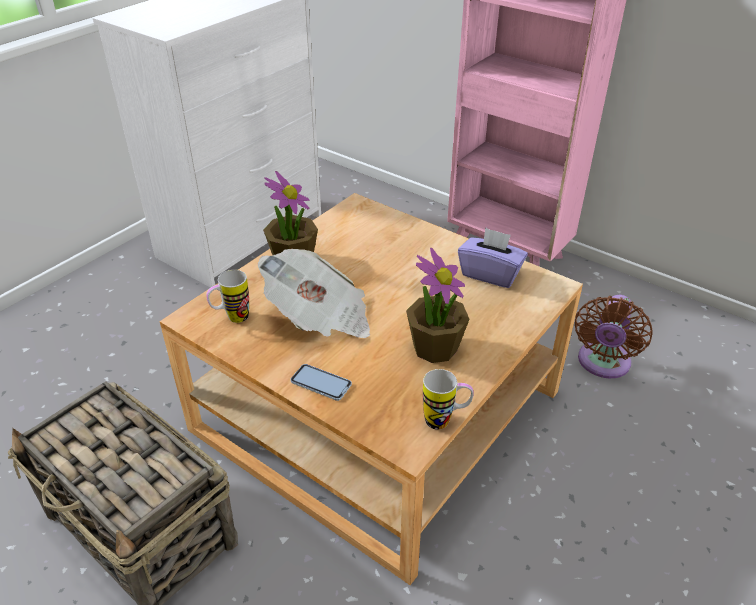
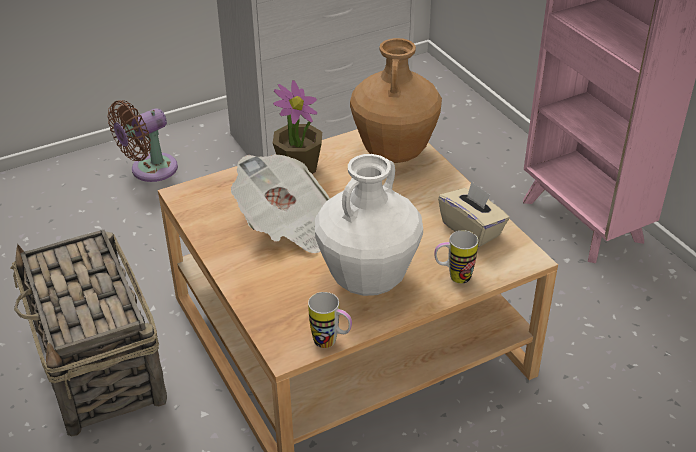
camera: 25 degrees right, 0 degrees up
mug [206,270,249,323] -> mug moved to [434,230,478,284]
phone [290,364,352,401] -> none
potted plant [406,248,469,363] -> white vase [315,154,423,296]
purple tissue box [458,227,528,288] -> beige tissue box [438,182,509,247]
brown fan [575,295,652,378] -> brown fan moved to [108,100,178,182]
none -> brown vase [350,38,442,163]

